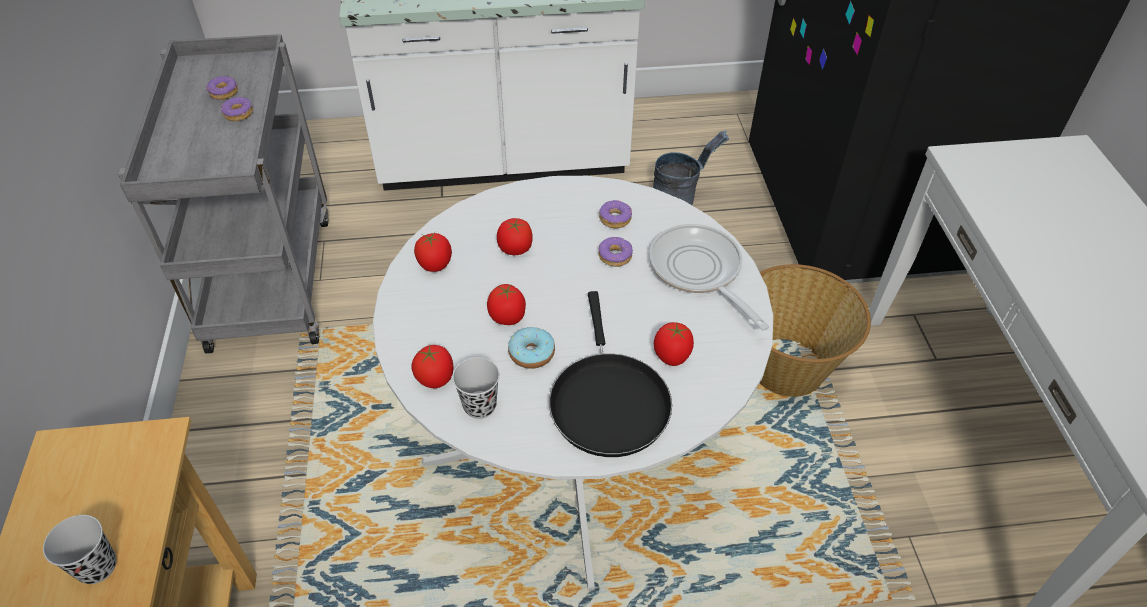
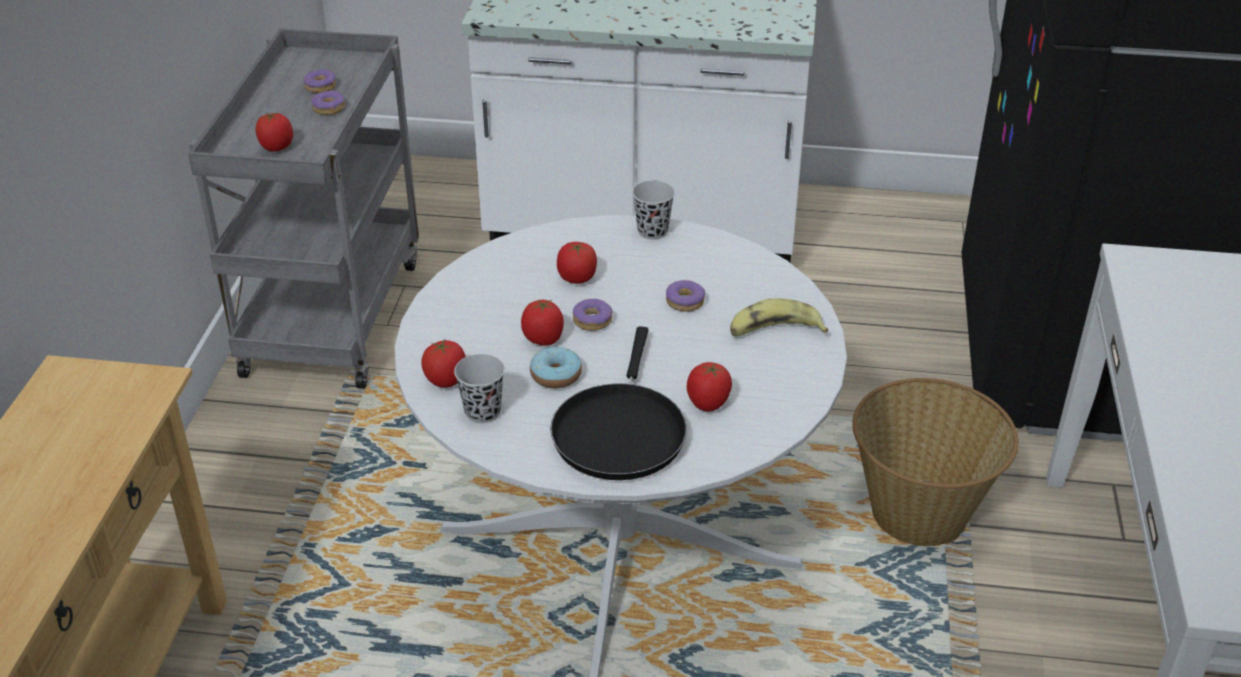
camera: 15 degrees right, 10 degrees down
black cup [43,515,116,584] -> black cup moved to [632,181,675,239]
tomato [414,232,452,272] -> tomato moved to [255,112,293,151]
donut [599,200,632,228] -> donut moved to [572,299,613,331]
frying pan [649,224,769,331] -> banana [730,298,828,336]
grey bucket [653,131,729,205] -> none

